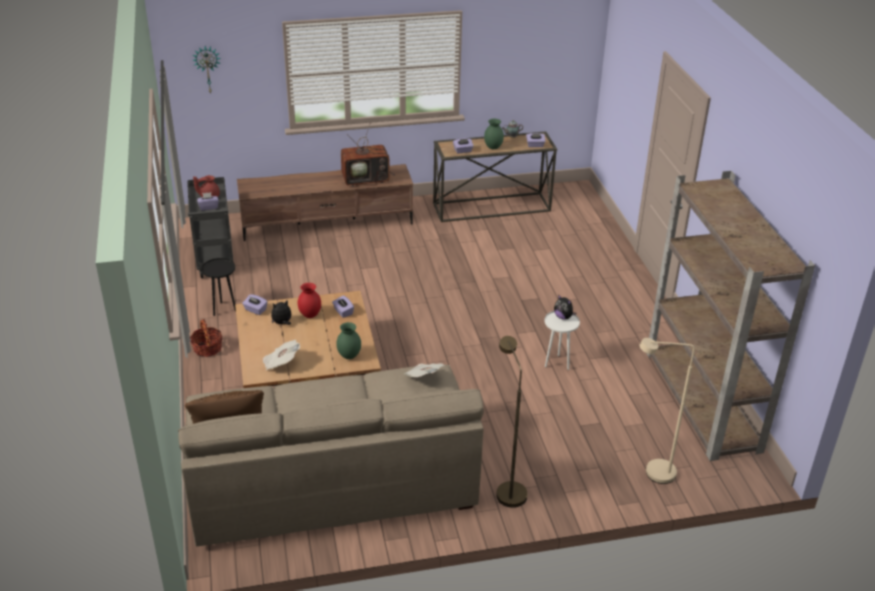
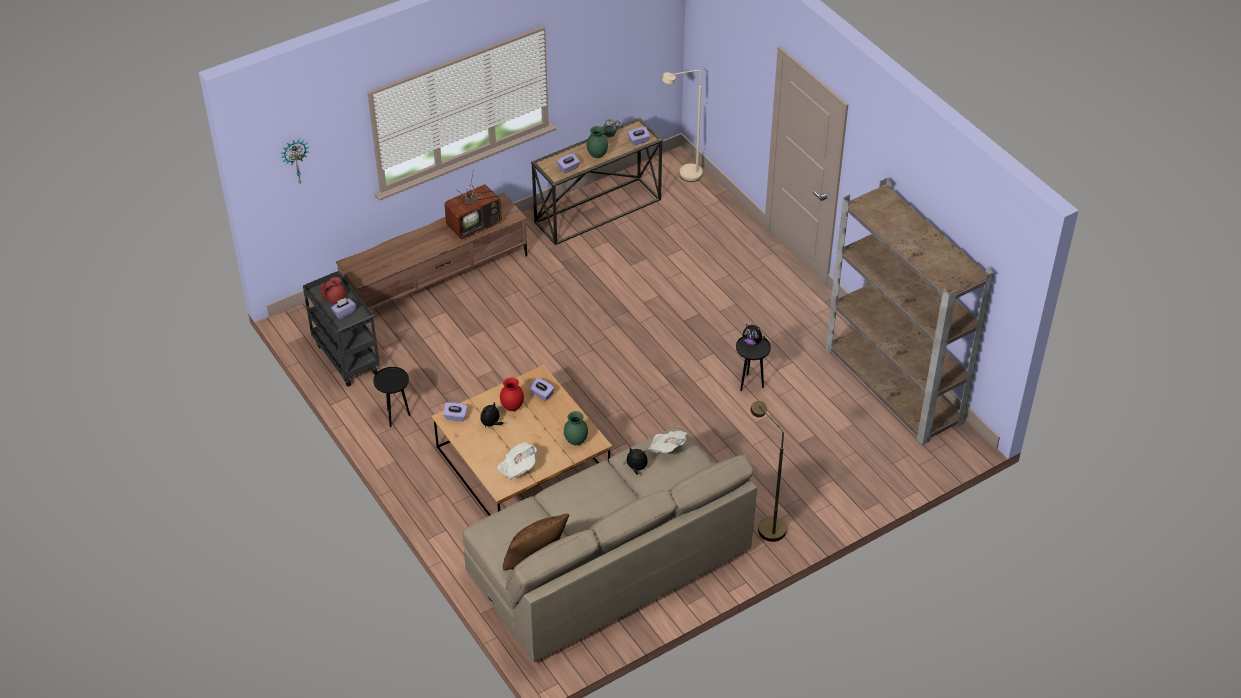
camera: 20 degrees left, 10 degrees up
basket [190,319,223,357] -> none
white side table [544,311,580,370] -> black side table [736,337,771,391]
beige floor lamp [640,338,695,484] -> beige floor lamp moved to [662,70,703,182]
none -> plush toy [623,448,648,475]

